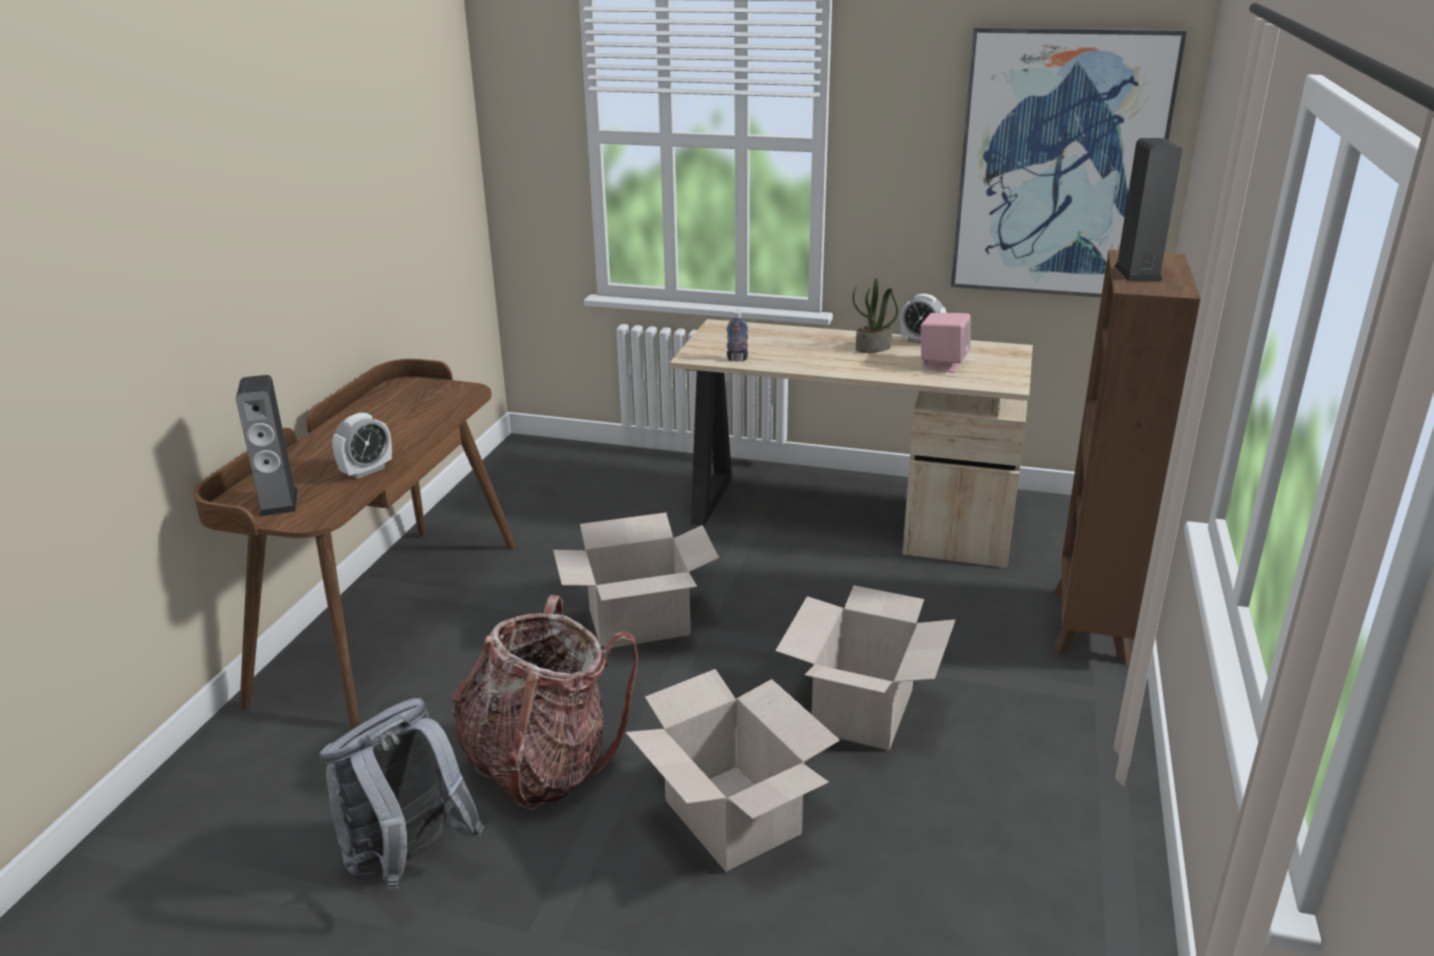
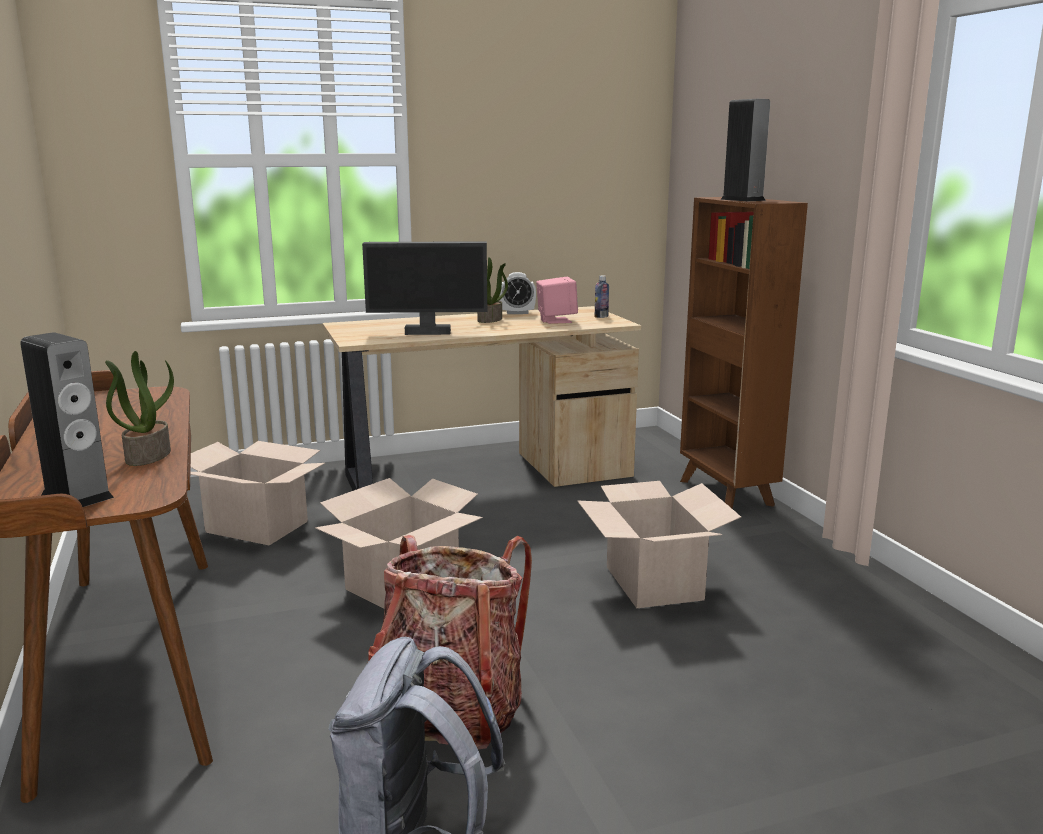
camera: 35 degrees left, 10 degrees down
alarm clock [332,413,392,479] -> potted plant [105,351,174,466]
cardboard box [626,669,840,872] -> cardboard box moved to [190,441,325,545]
bottle [727,311,748,361] -> bottle moved to [595,276,609,318]
picture [951,27,1187,297] -> none
none -> monitor [362,241,487,335]

